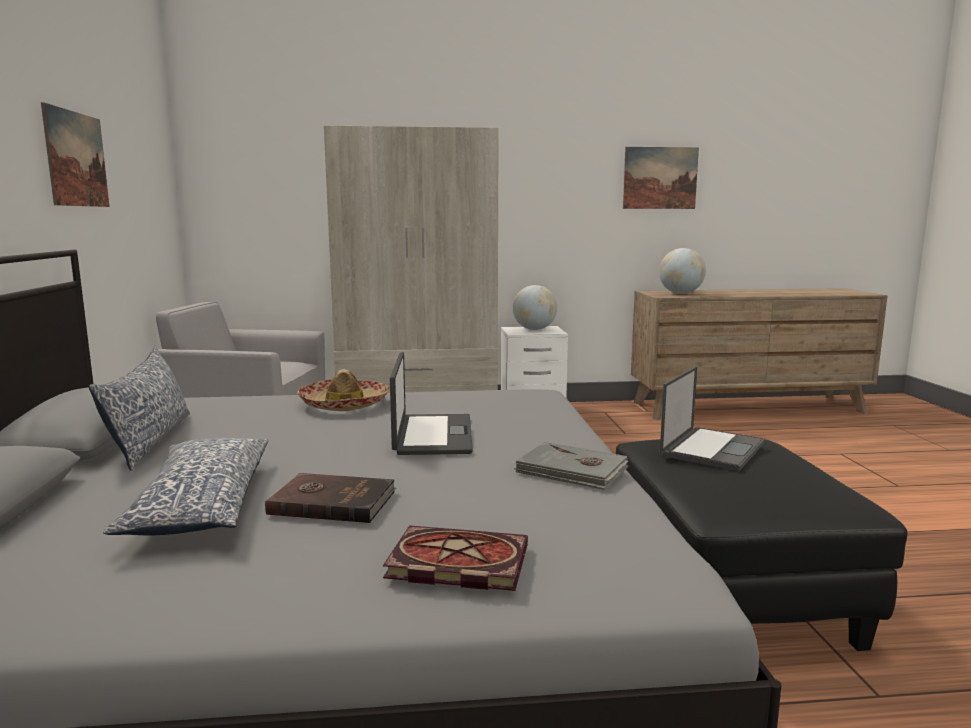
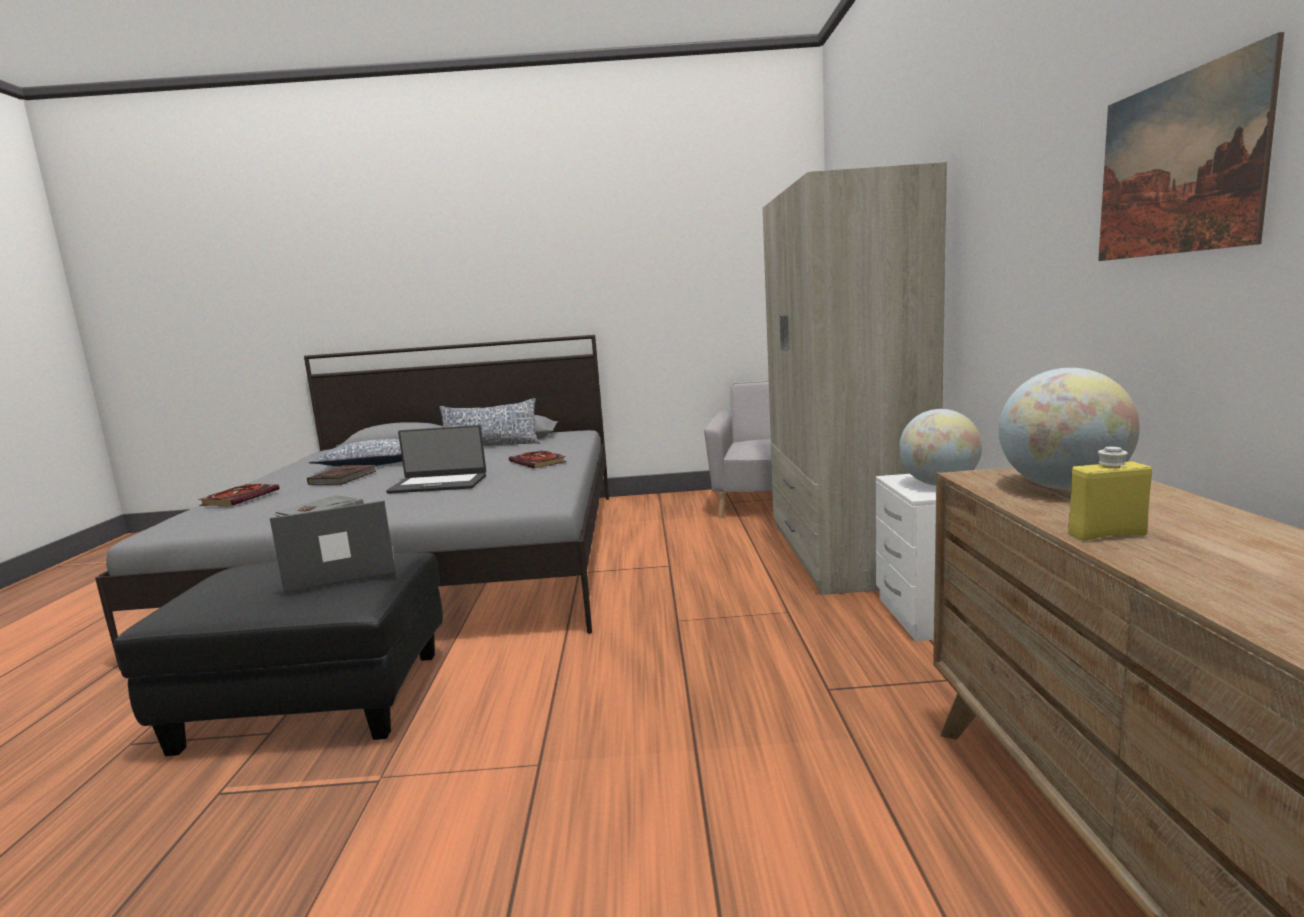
camera: 95 degrees right, 0 degrees up
picture [41,102,110,207] -> none
hat [297,369,390,411] -> book [509,450,566,469]
laptop [660,366,765,471] -> laptop turned 120 degrees clockwise [270,501,396,593]
none -> yellow bottle [1068,447,1152,541]

